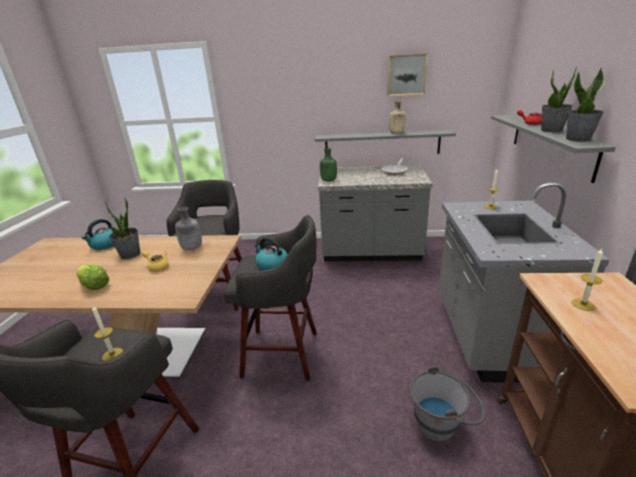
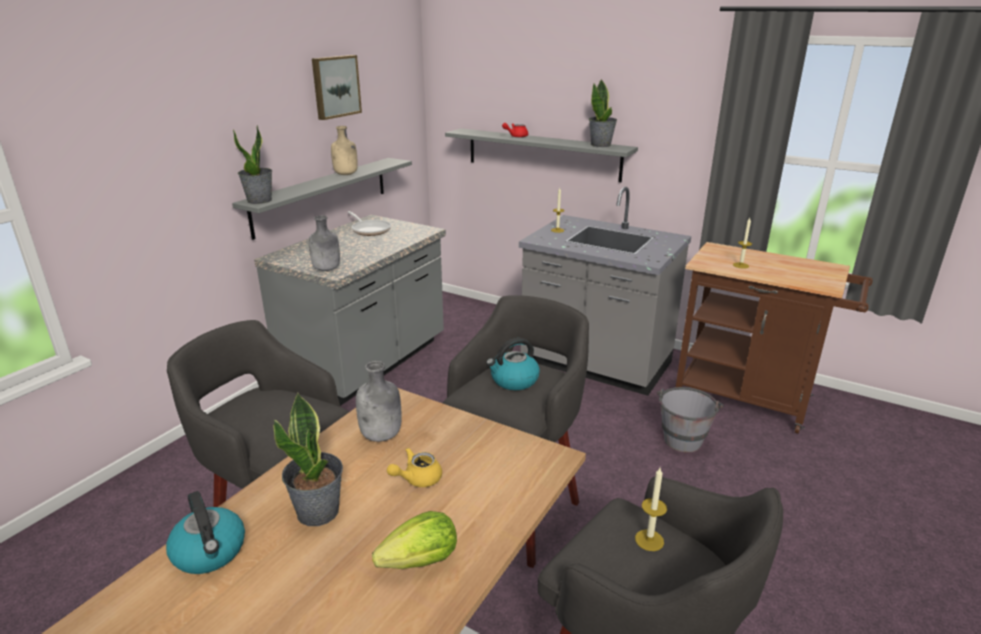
camera: 65 degrees left, 0 degrees up
green bottle [320,148,337,181] -> grey bottle [309,215,340,271]
potted plant [541,67,577,132] -> potted plant moved to [233,125,272,204]

